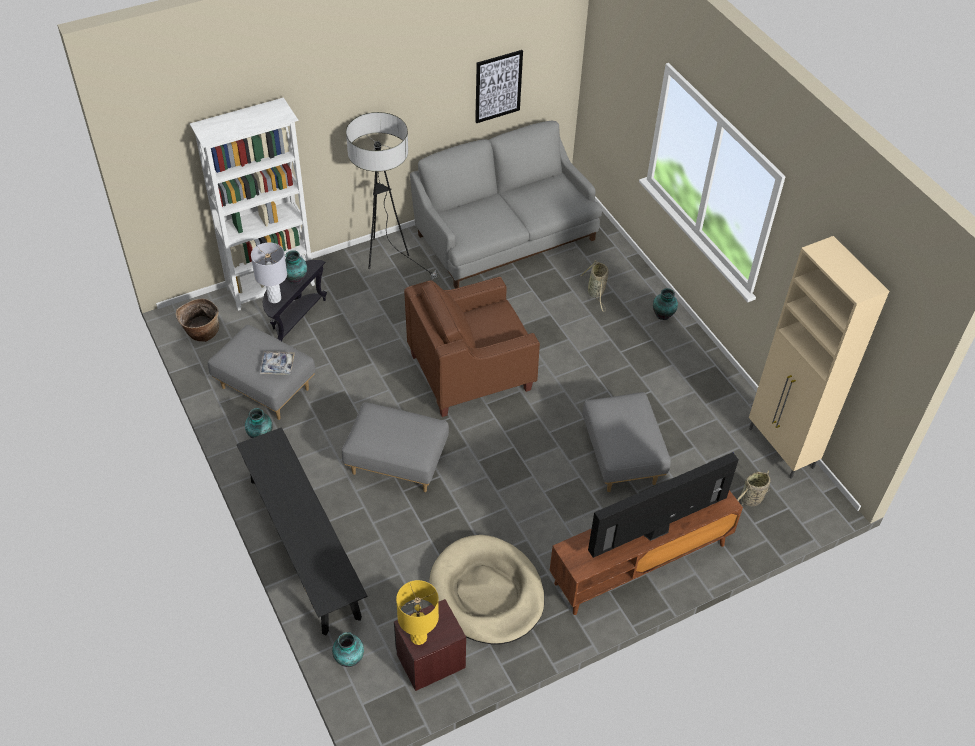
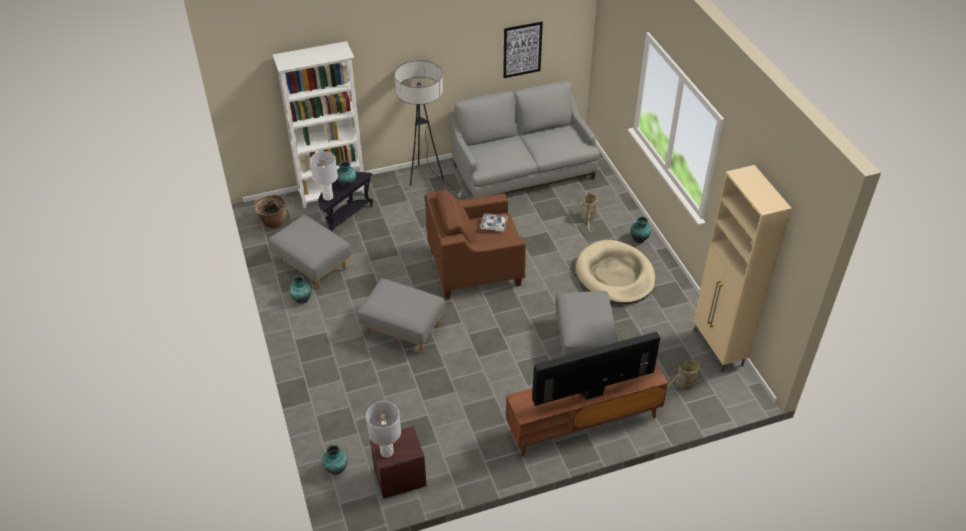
camera: 10 degrees right, 5 degrees down
black bench [237,427,367,635] -> none
tray [259,351,295,375] -> tray moved to [480,213,508,231]
yellow table lamp [396,580,439,645] -> grey table lamp [366,401,401,458]
beige dog bed [429,535,544,644] -> beige dog bed moved to [576,240,656,304]

